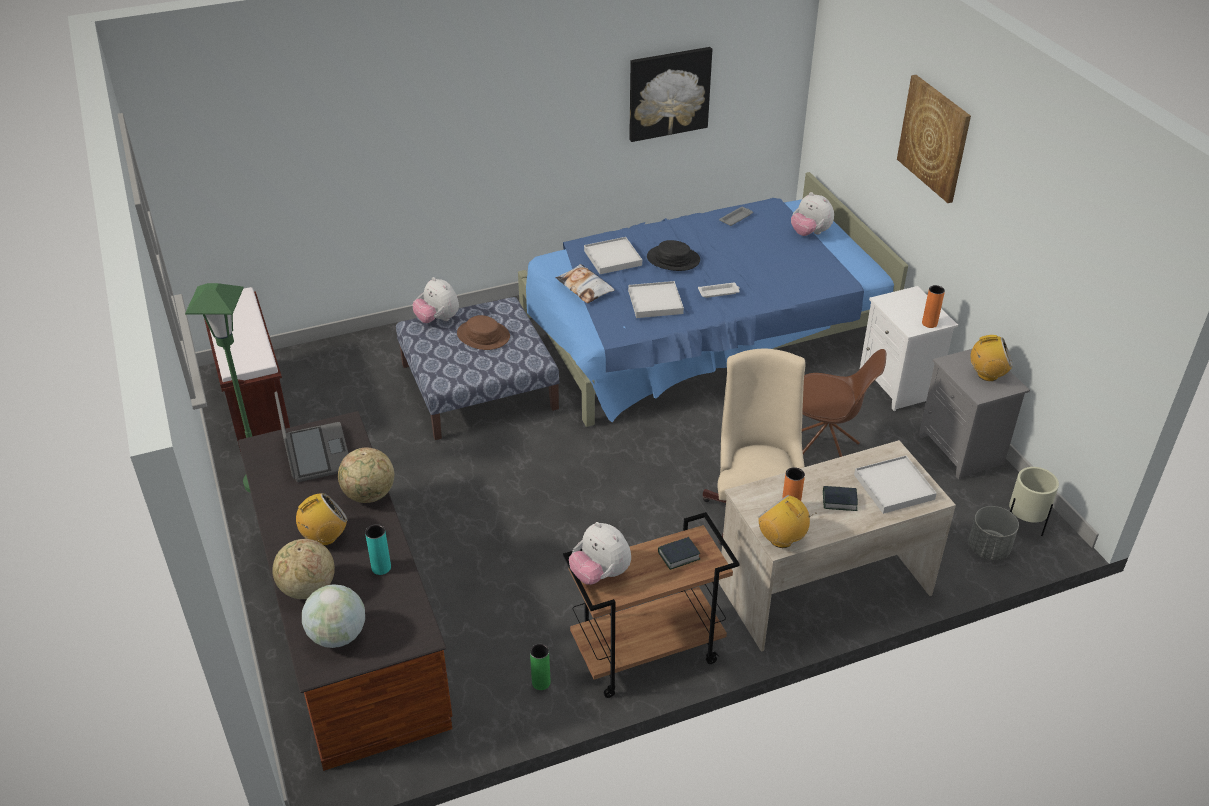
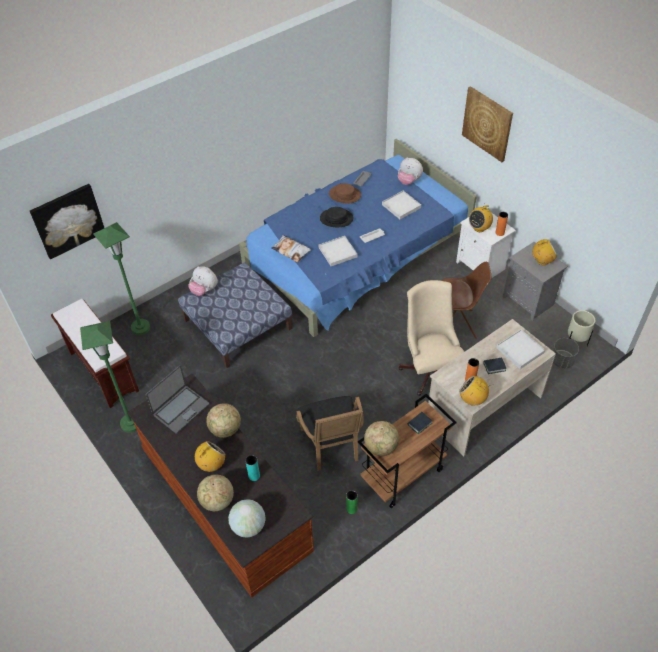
camera: 15 degrees left, 10 degrees up
laptop [275,391,349,482] -> laptop turned 75 degrees clockwise [146,365,209,434]
brown hat [457,315,510,350] -> brown hat moved to [329,183,361,203]
plush toy [569,522,631,585] -> globe [364,421,399,456]
white tray [584,237,642,274] -> white tray moved to [382,191,421,219]
picture [629,47,712,142] -> picture moved to [30,184,104,259]
none -> green floor lamp [93,222,150,335]
none -> black armchair [296,396,364,471]
none -> radio [469,205,493,232]

